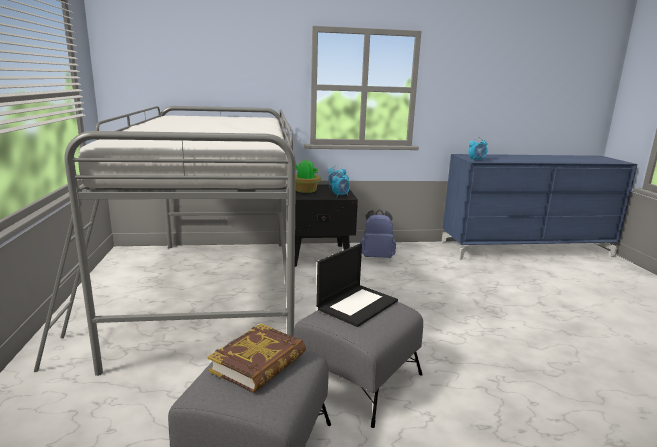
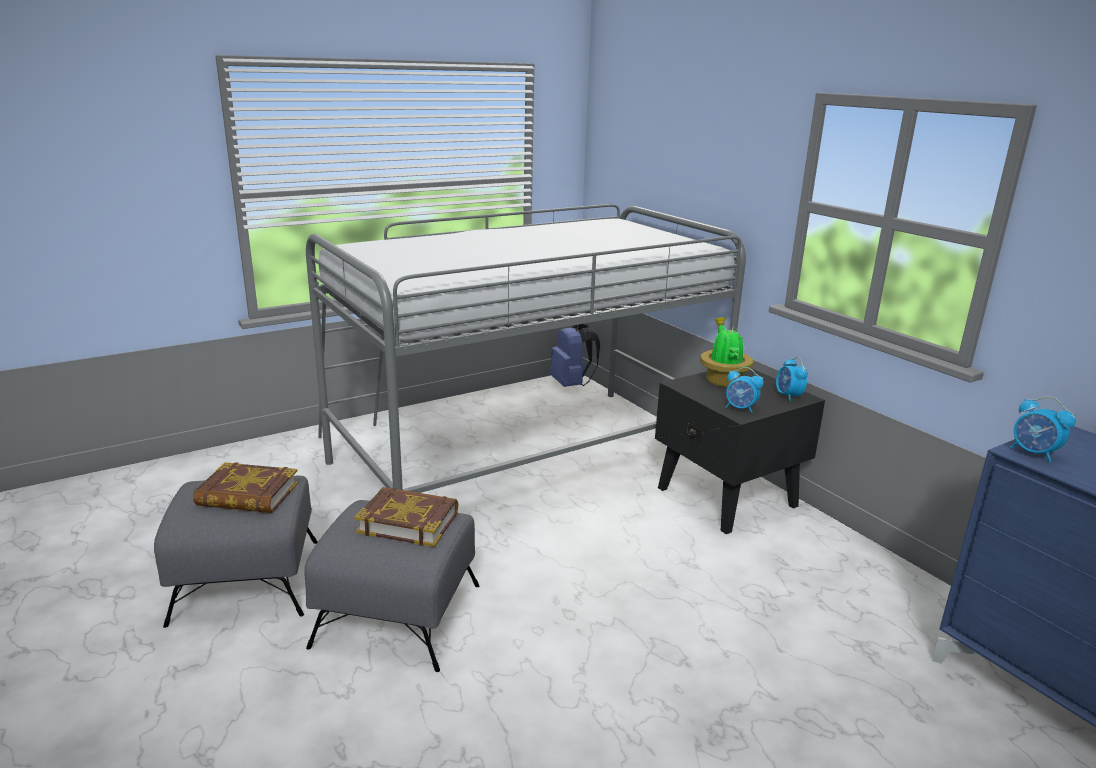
camera: 65 degrees right, 5 degrees up
laptop [316,244,398,327] -> book [354,487,458,547]
blue backpack [360,209,396,258] -> blue backpack moved to [550,324,600,387]

